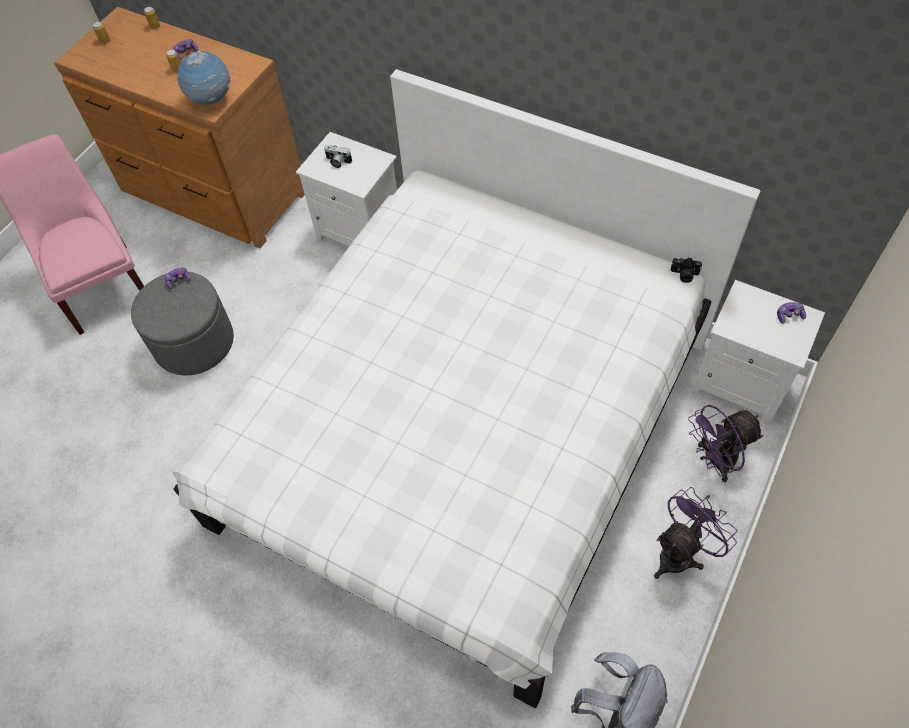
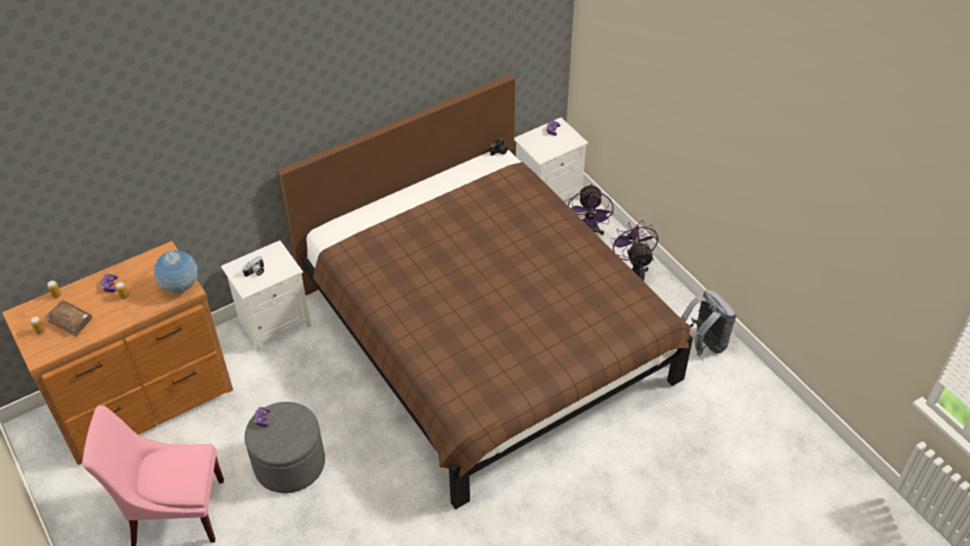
camera: 65 degrees left, 10 degrees down
white bed [172,69,760,708] -> brown bed [276,74,693,509]
none -> brown book [46,300,92,337]

